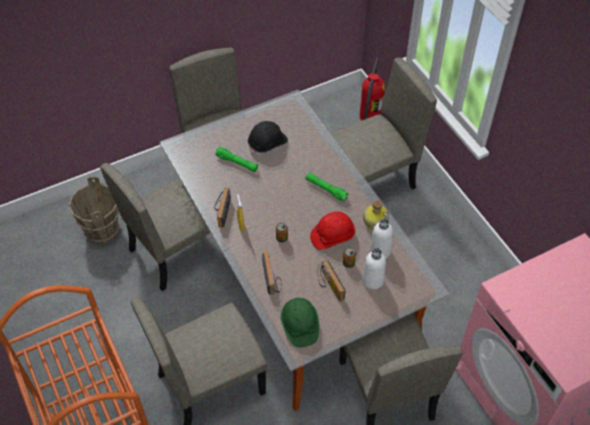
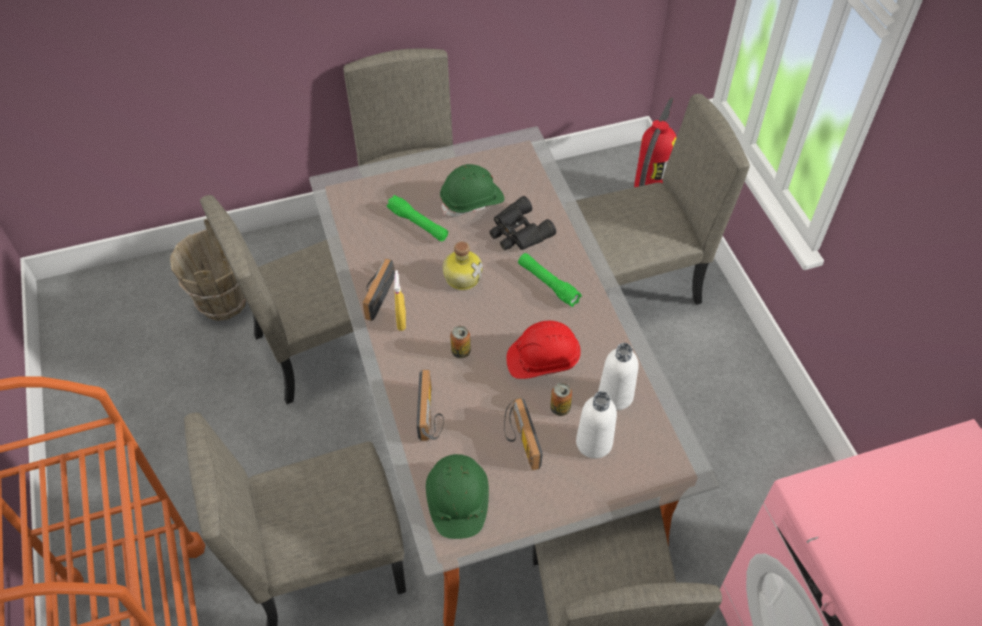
camera: 10 degrees right, 0 degrees up
black hard hat [248,121,288,156] -> green hard hat [440,164,505,217]
bottle [363,200,389,230] -> bottle moved to [443,241,483,290]
none -> black binoculars [489,196,556,250]

